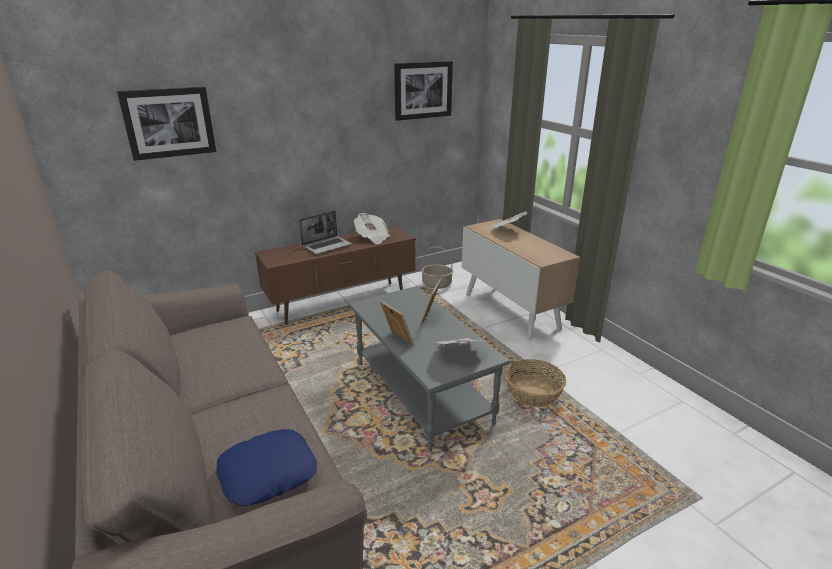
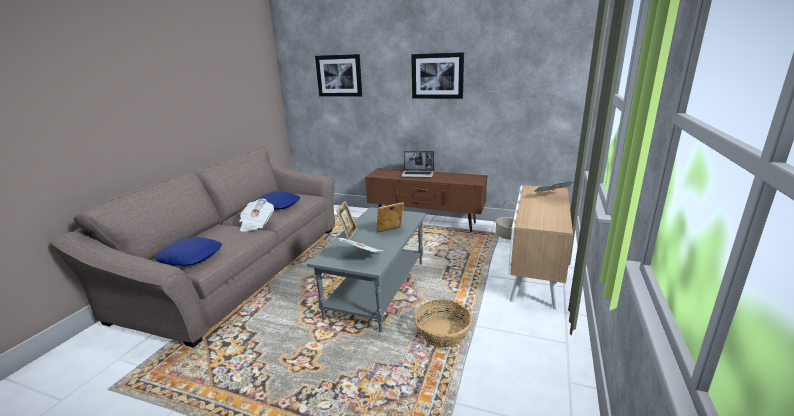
camera: 50 degrees right, 5 degrees down
newspaper [354,213,390,244] -> newspaper moved to [239,199,274,232]
picture [394,61,453,121] -> picture moved to [411,52,464,99]
none -> blue pillow [253,192,300,210]

